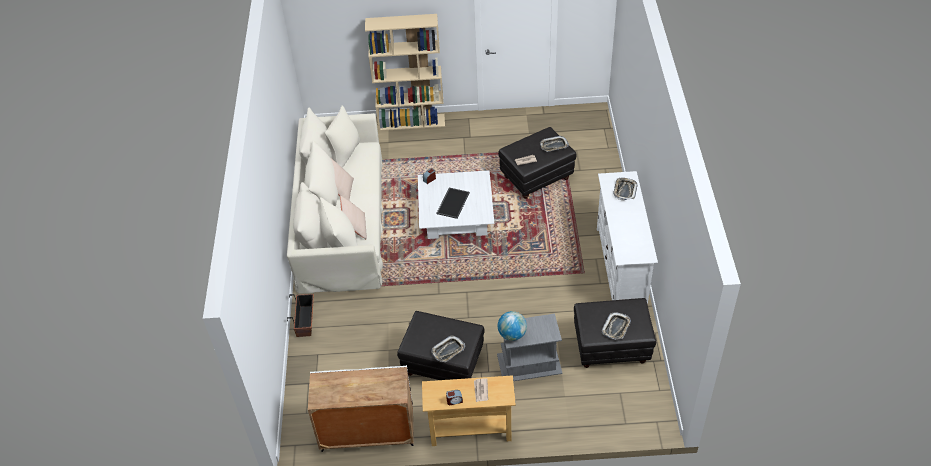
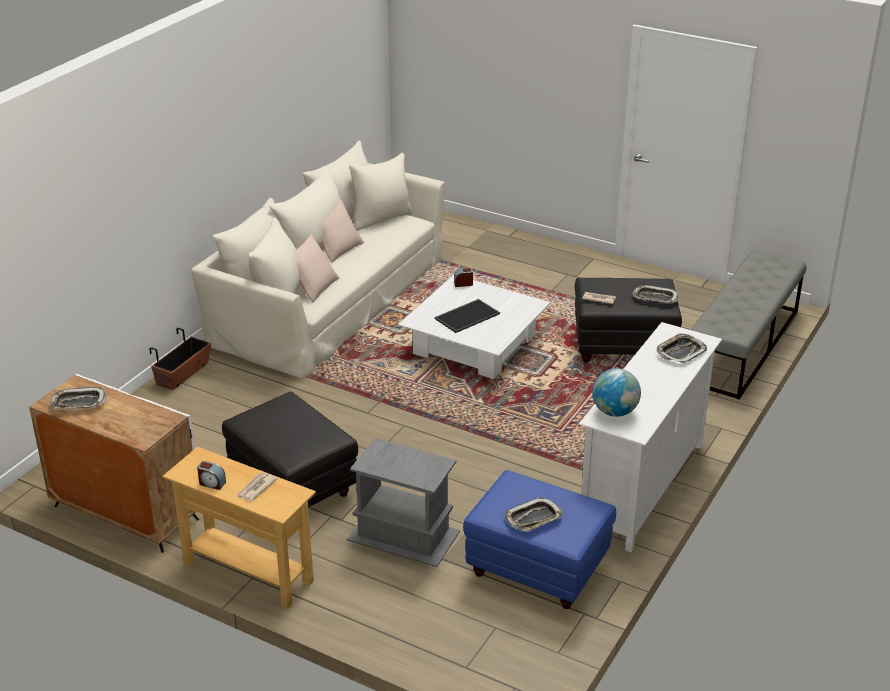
camera: 30 degrees right, 15 degrees down
beige bookcase [365,14,445,131] -> none
tray [431,336,465,362] -> tray moved to [50,387,106,410]
globe [498,311,527,341] -> globe moved to [592,368,641,417]
black ottoman [574,298,656,368] -> blue ottoman [463,470,616,609]
none -> grey bench [691,250,806,400]

